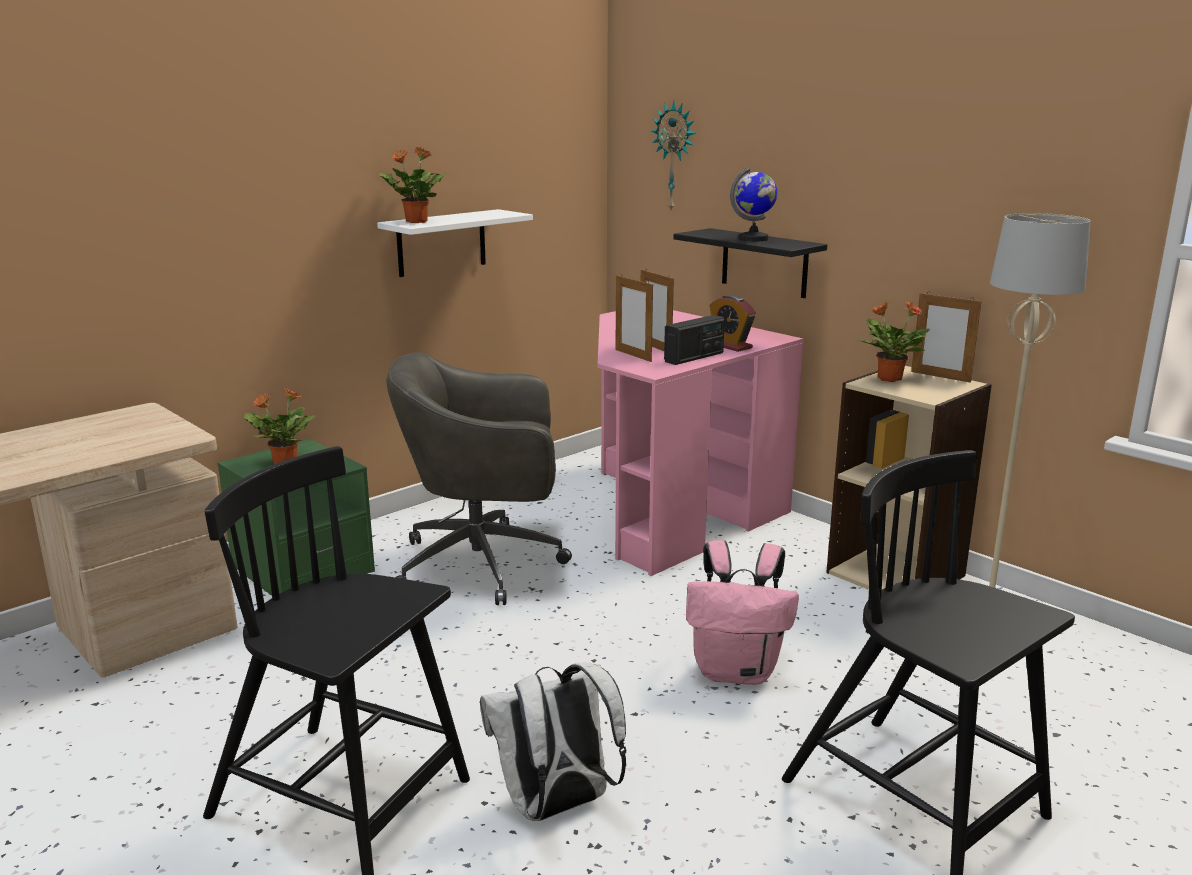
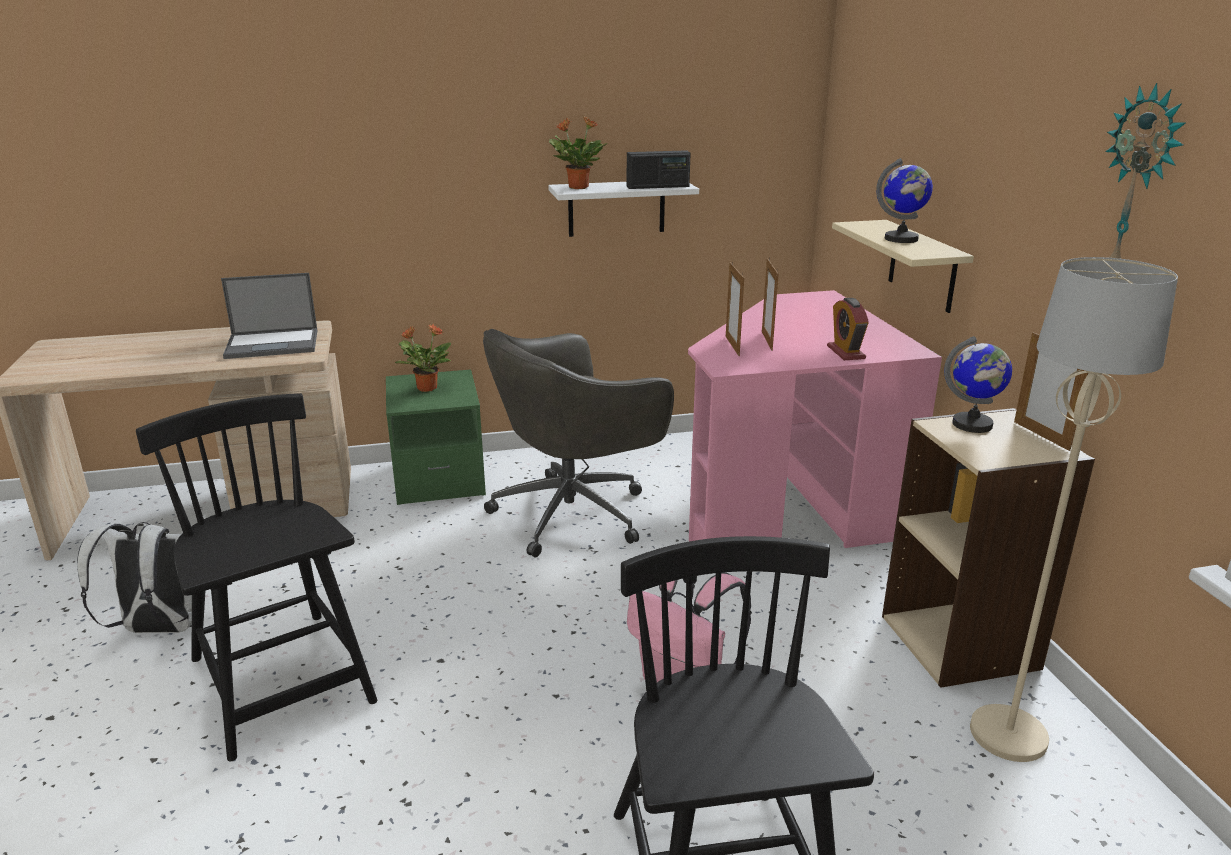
camera: 30 degrees right, 5 degrees up
grey office chair [386,352,572,605] -> grey office chair turned 60 degrees counterclockwise [483,329,674,557]
white backpack [480,663,626,821] -> white backpack moved to [77,522,192,633]
wall clock [652,100,696,212] -> wall clock moved to [1105,83,1186,259]
radio [664,315,725,365] -> radio moved to [627,150,691,189]
black shelf [674,228,827,298] -> beige shelf [832,220,974,313]
potted plant [858,301,930,382] -> globe [944,336,1012,433]
none -> laptop [221,273,317,359]

